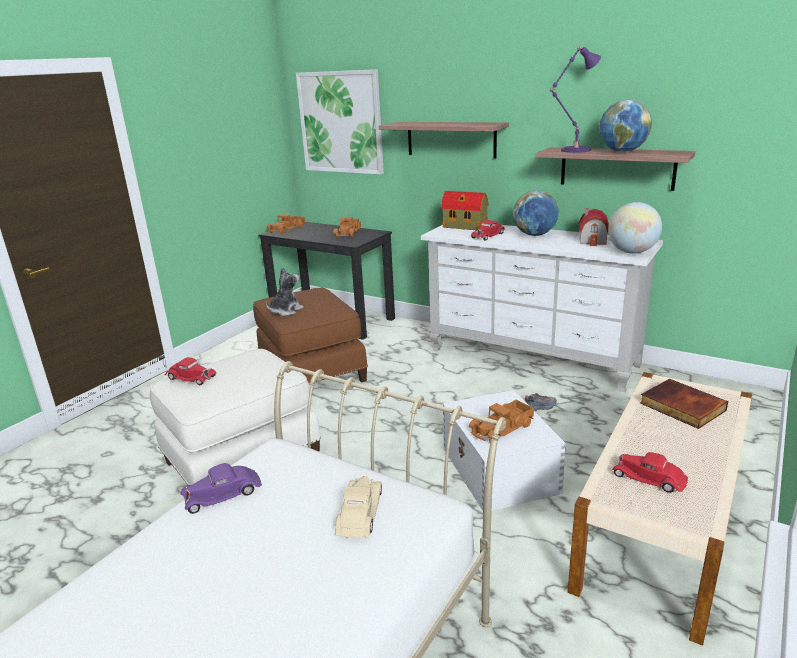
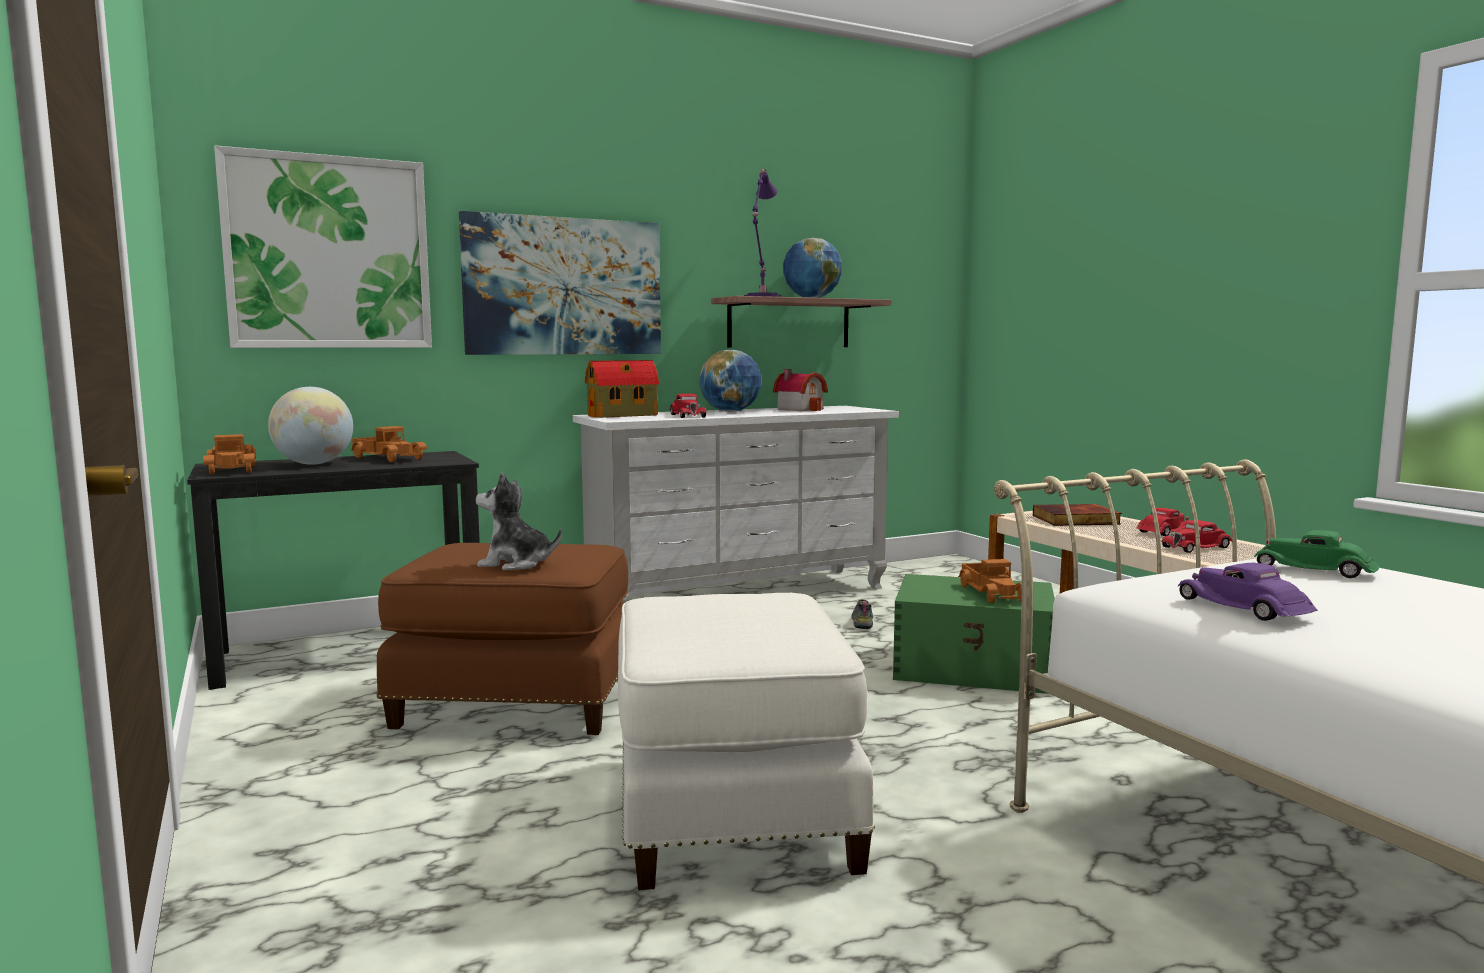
camera: 60 degrees left, 15 degrees down
red toy car [164,357,216,385] -> red toy car moved to [1136,508,1192,536]
purple toy car [180,463,262,514] -> purple toy car turned 150 degrees clockwise [1177,563,1318,621]
plush toy [266,267,304,316] -> plush toy turned 60 degrees counterclockwise [476,472,562,570]
beige toy car [335,476,382,537] -> green toy car [1254,530,1379,578]
shelf [378,122,509,158] -> picture [459,211,661,355]
white storage box [443,390,566,511] -> green storage box [893,574,1055,694]
globe [608,202,662,254] -> globe moved to [268,387,353,465]

